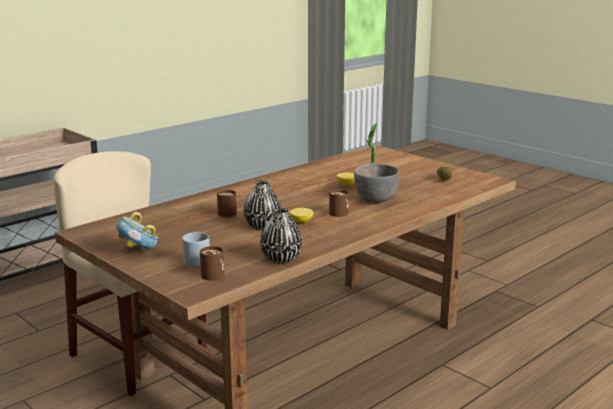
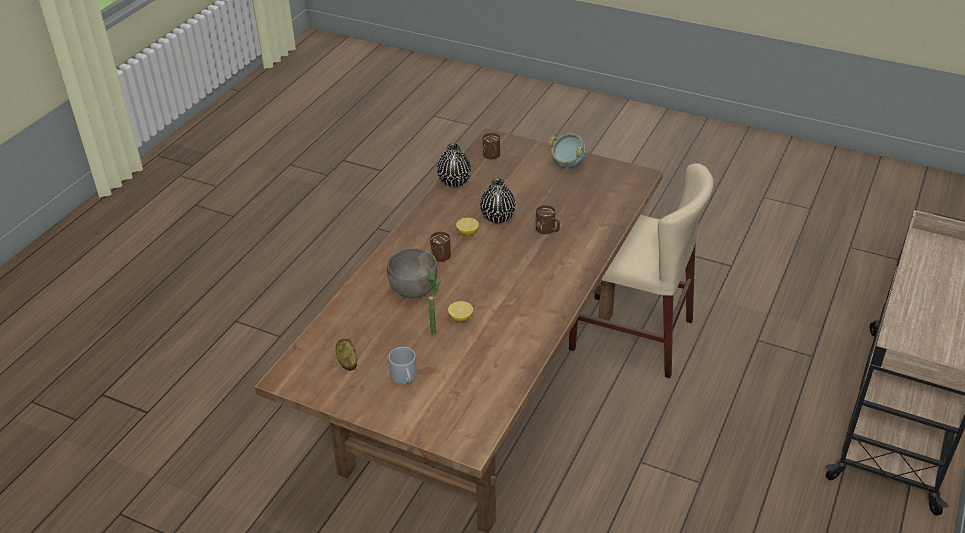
camera: 160 degrees right, 20 degrees up
grey mug [182,232,210,267] -> grey mug moved to [389,347,417,384]

